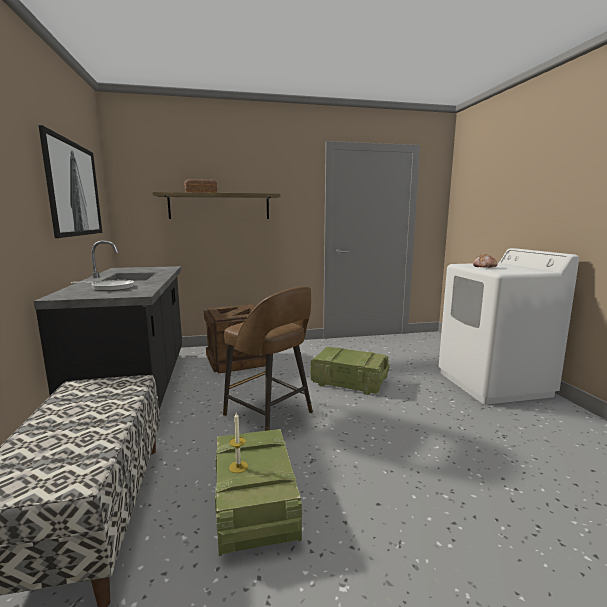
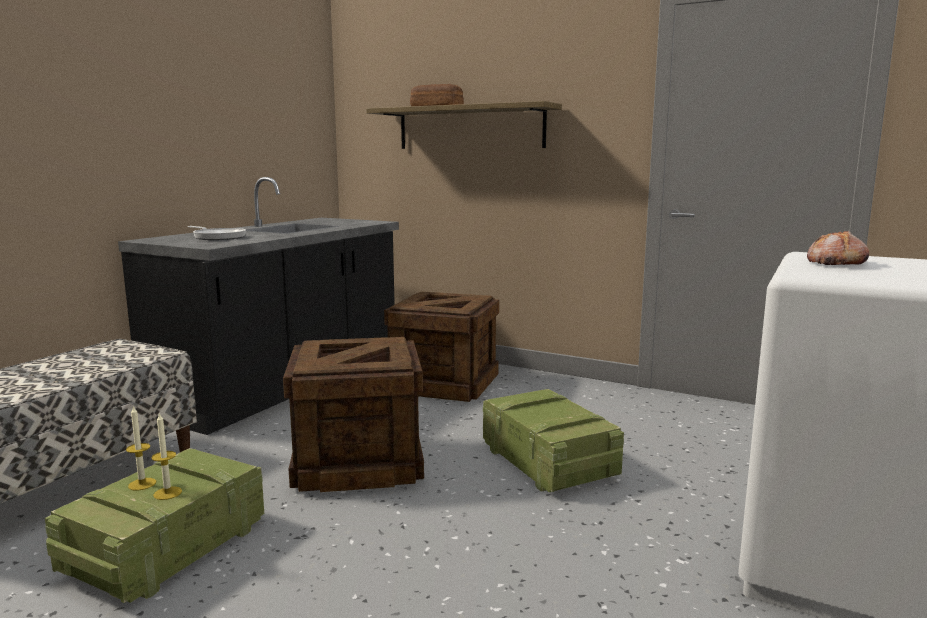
camera: 40 degrees right, 0 degrees up
picture [39,125,102,238] -> none
brown stool [223,286,313,431] -> crate [283,337,424,492]
none -> candle [151,413,182,500]

